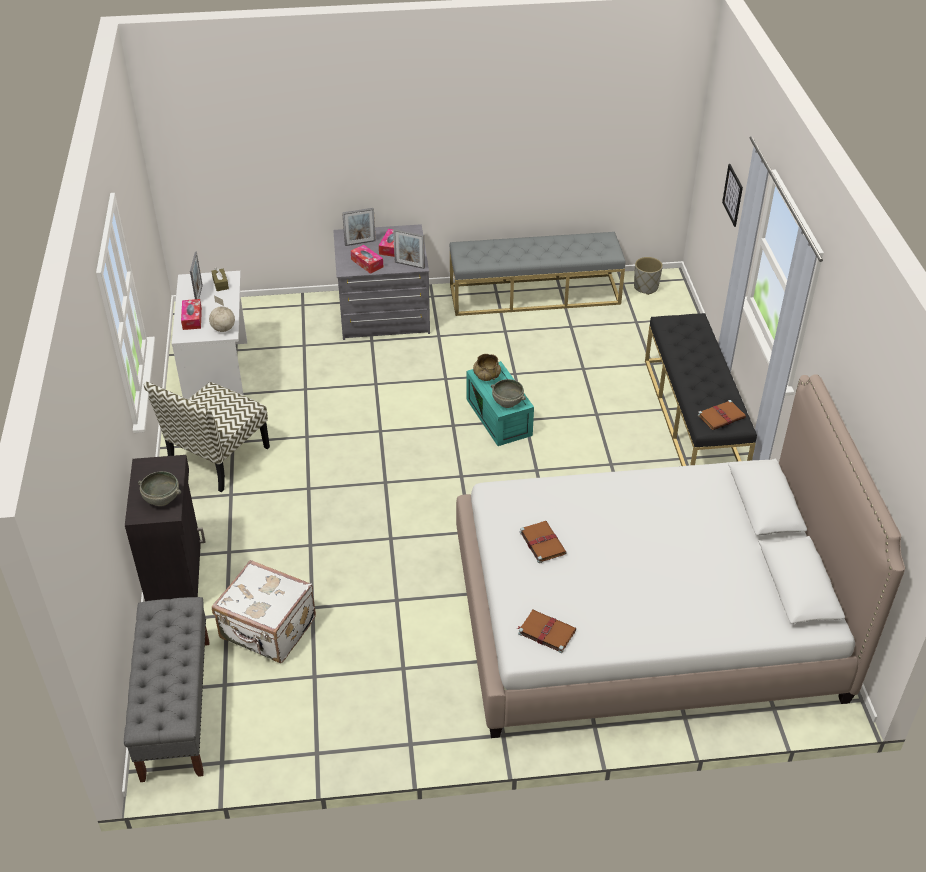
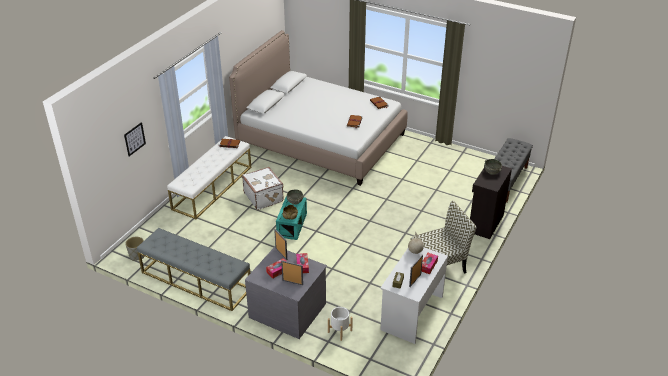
camera: 145 degrees left, 5 degrees down
white suitcase [212,560,316,663] -> white suitcase moved to [242,167,284,210]
black bench [645,313,757,466] -> white bench [167,136,251,219]
none -> white planter [328,307,353,341]

